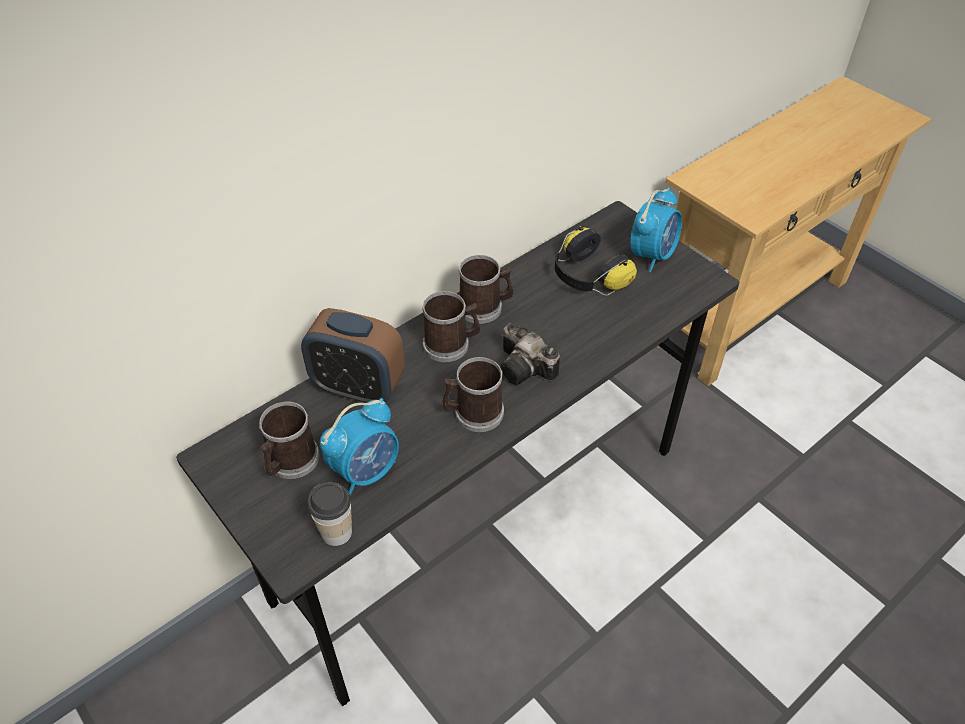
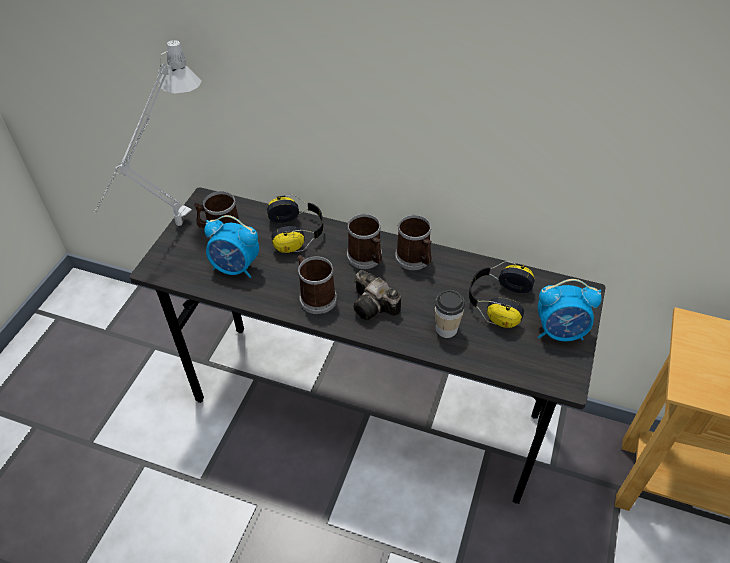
camera: 60 degrees right, 0 degrees up
alarm clock [301,308,405,403] -> headphones [267,195,324,254]
cup [308,482,352,546] -> cup moved to [435,290,465,338]
camera [500,323,560,385] -> camera turned 60 degrees counterclockwise [353,270,401,320]
none -> grey table lamp [94,40,202,226]

